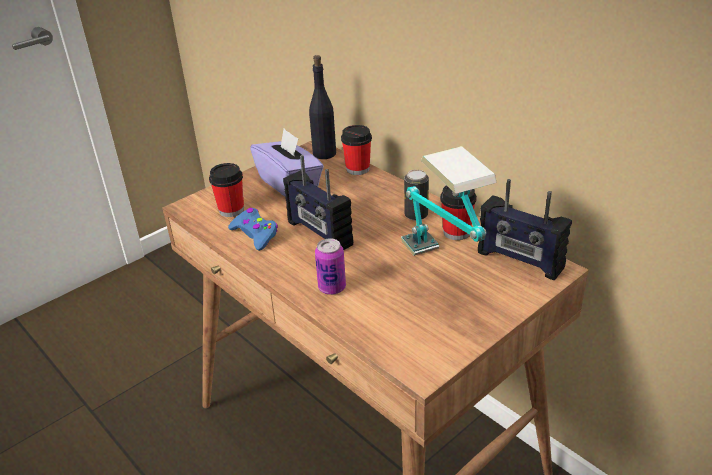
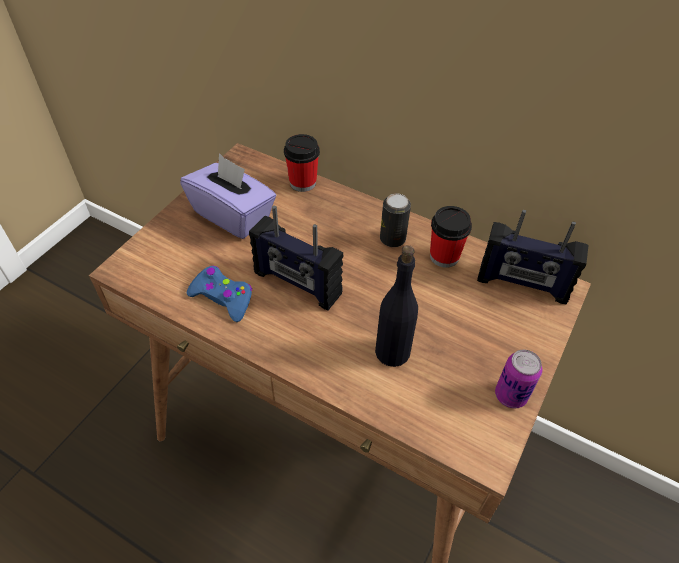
camera: 20 degrees left, 15 degrees up
cup [209,163,244,217] -> none
black bottle [309,55,336,159] -> black bottle moved to [375,245,418,367]
can [315,238,346,295] -> can moved to [495,350,542,408]
table lamp [401,146,497,256] -> none

